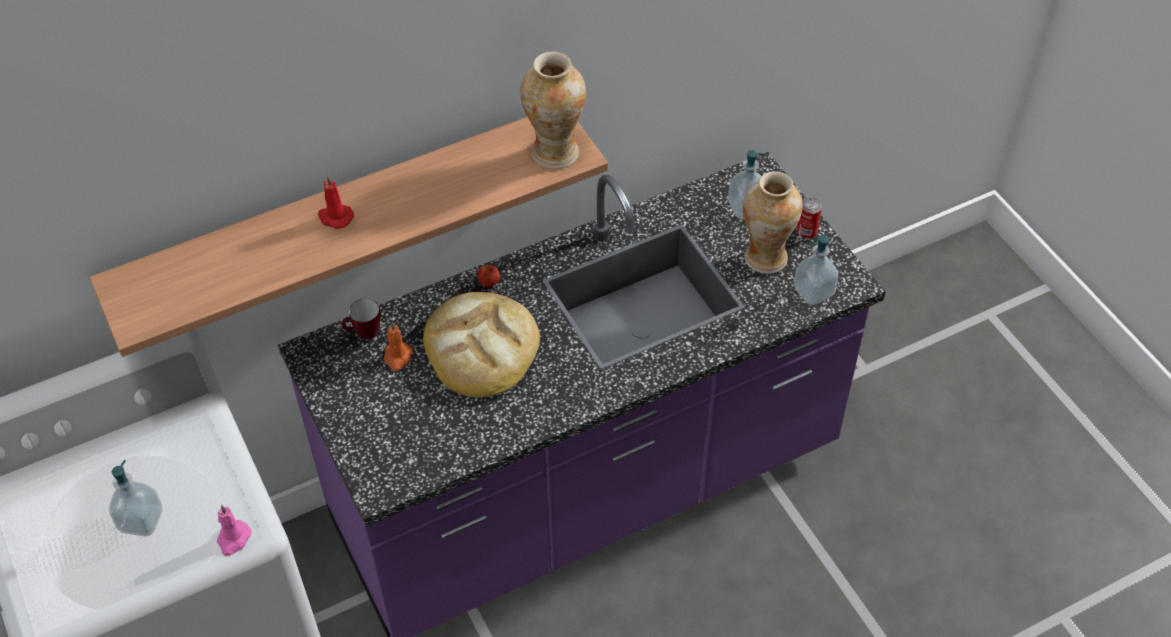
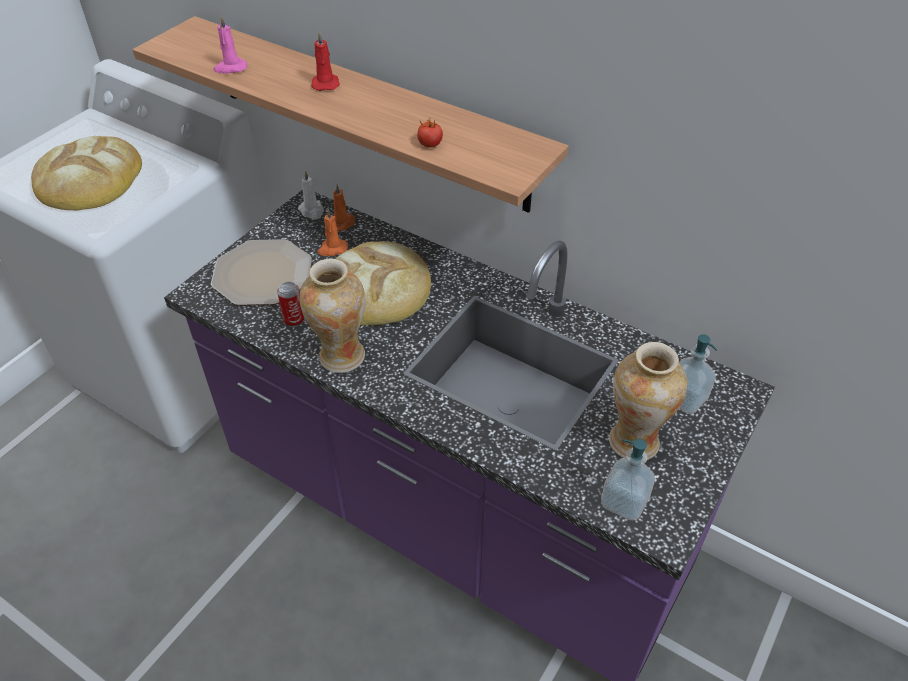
camera: 60 degrees right, 5 degrees down
soap dispenser [109,460,163,536] -> bread [31,136,142,210]
pink candle [217,505,252,556] -> pink candle moved to [213,16,247,74]
mug [342,299,381,339] -> orange candle [333,184,355,231]
tomato [477,264,500,287] -> tomato moved to [417,119,443,148]
vase [520,51,586,169] -> vase moved to [299,258,365,373]
can [797,197,822,239] -> can moved to [277,282,304,327]
none -> plate [211,239,312,305]
none -> white candle [298,171,324,219]

